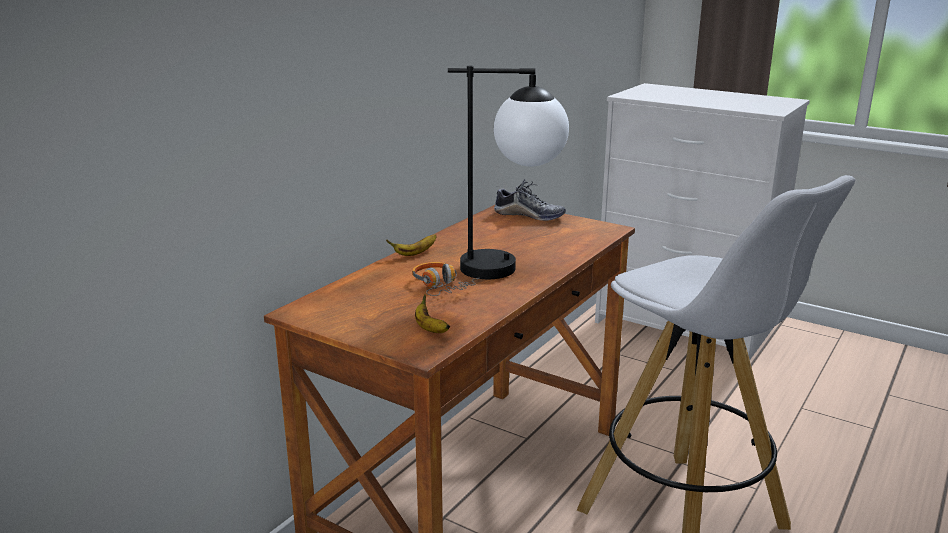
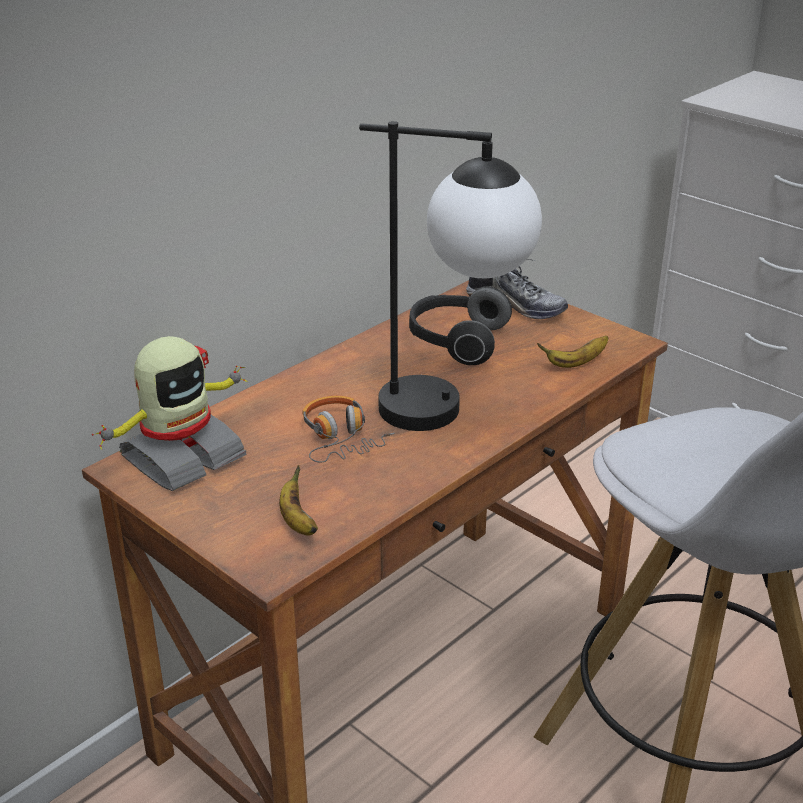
camera: 10 degrees right, 10 degrees up
banana [386,234,437,256] -> banana moved to [537,336,608,368]
none -> toy robot [92,336,248,491]
none -> headphones [409,286,512,365]

